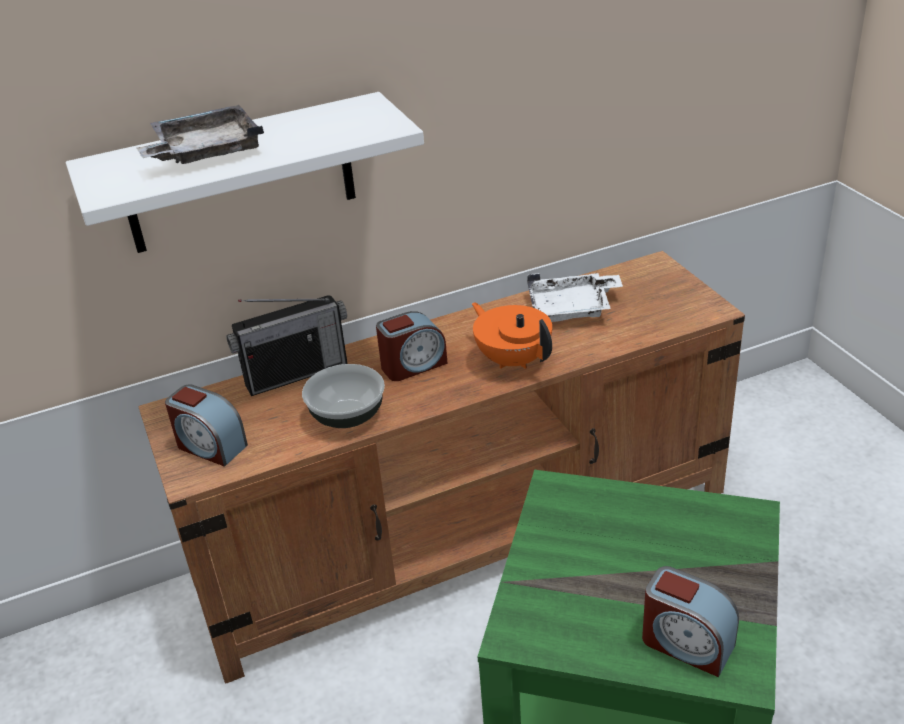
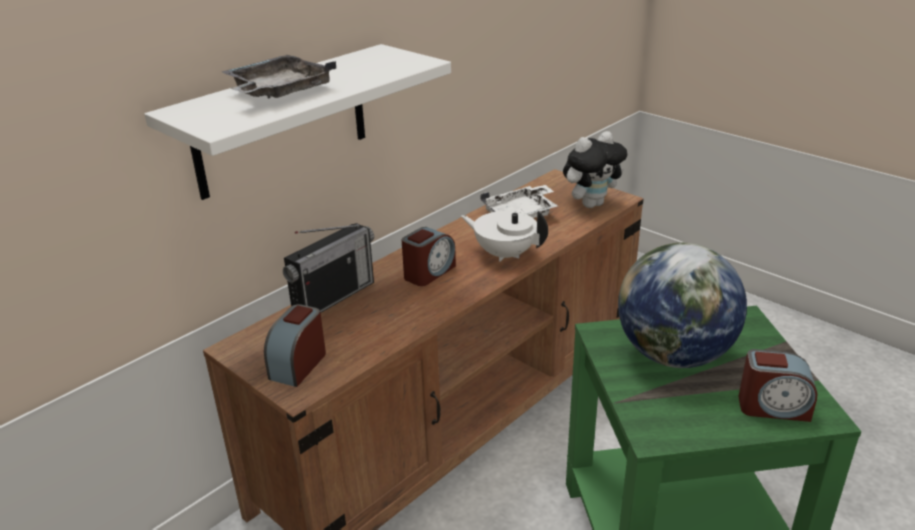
camera: 25 degrees left, 5 degrees down
alarm clock [165,384,248,466] -> alarm clock turned 105 degrees clockwise [264,304,326,387]
bowl [302,364,385,428] -> none
orange teapot [472,302,552,369] -> white teapot [461,211,548,262]
none -> plush toy [563,131,627,208]
none -> globe [618,243,747,368]

